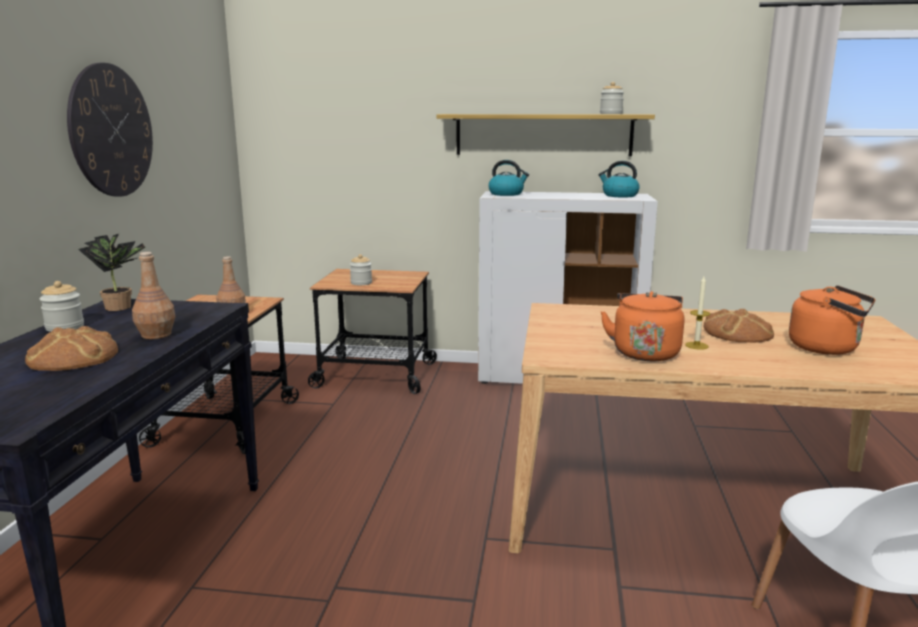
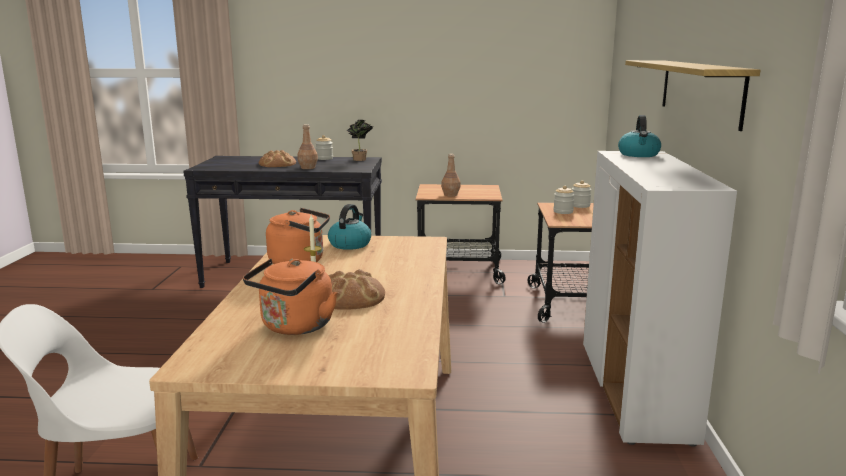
camera: 85 degrees right, 0 degrees up
wall clock [67,63,153,197] -> none
kettle [598,161,640,197] -> kettle moved to [328,204,371,250]
jar [600,82,624,114] -> jar moved to [572,180,592,208]

